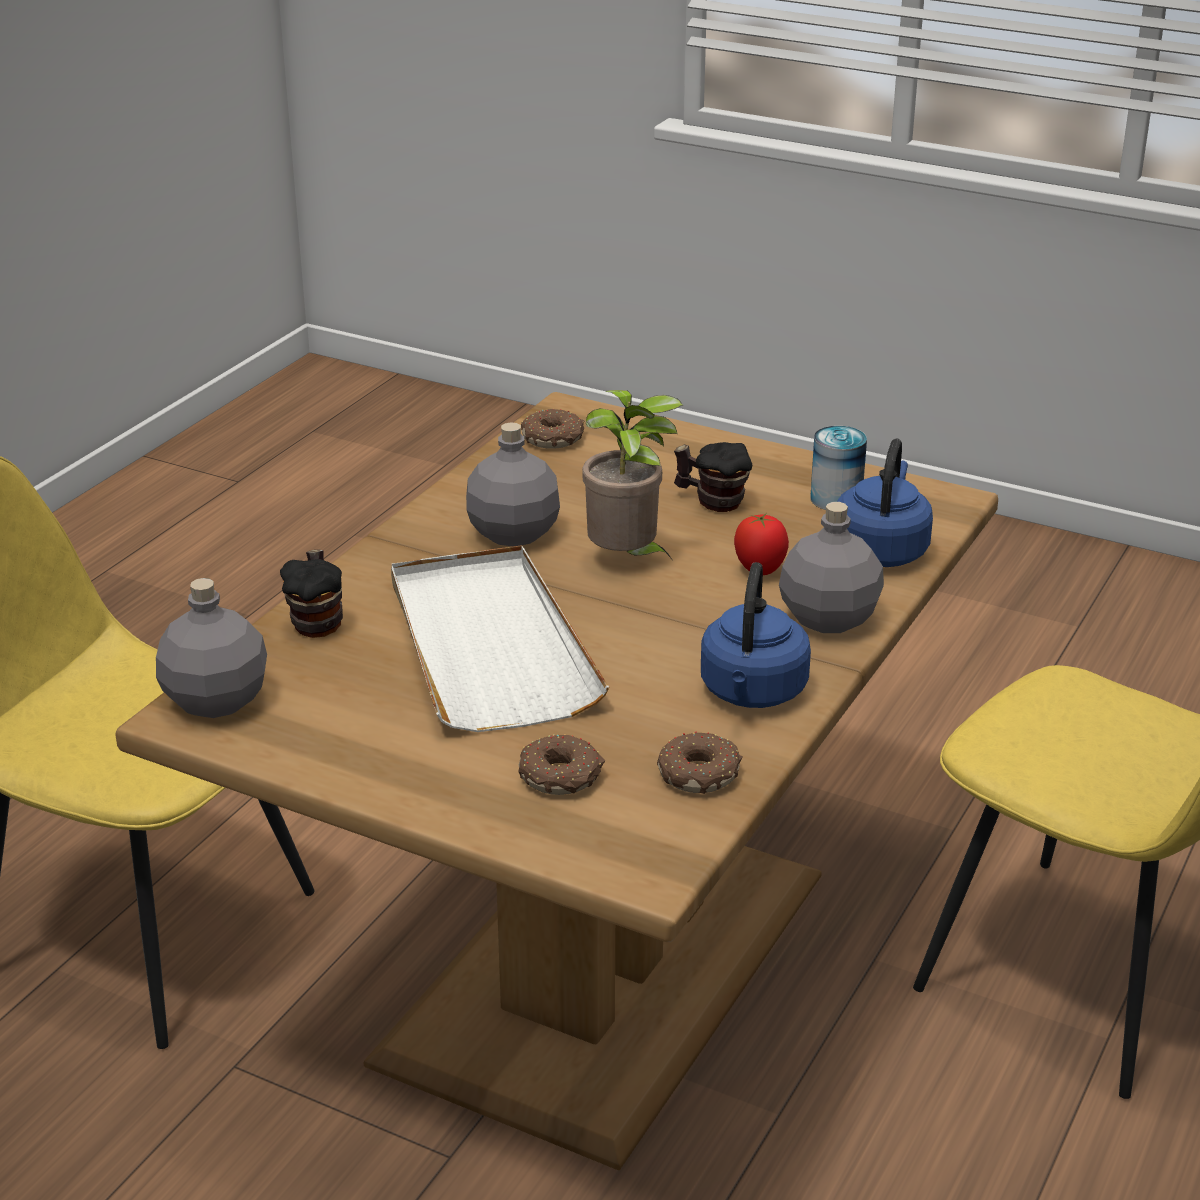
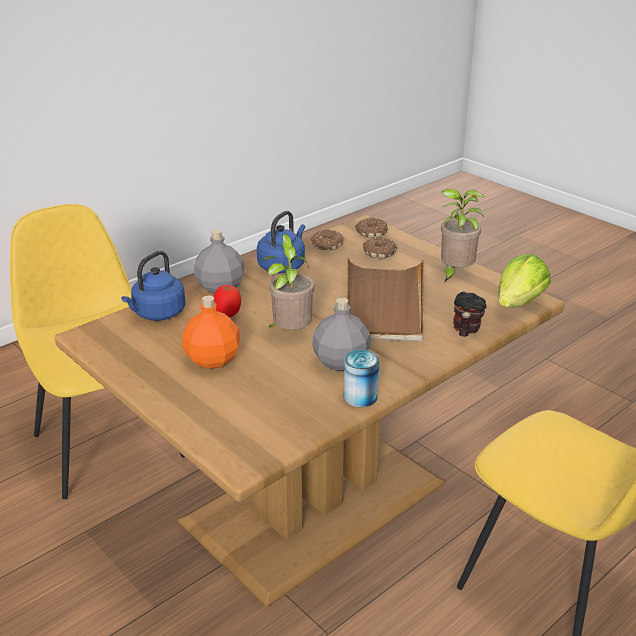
camera: 160 degrees left, 0 degrees up
grey bottle [156,578,267,718] -> lettuce [498,254,551,308]
white tray [391,545,609,732] -> brown tray [347,257,424,342]
donut [521,409,585,449] -> donut moved to [355,217,388,238]
mug [674,442,752,512] -> orange bottle [182,295,240,369]
can [810,426,867,510] -> can moved to [344,350,379,407]
none -> potted plant [441,189,485,281]

